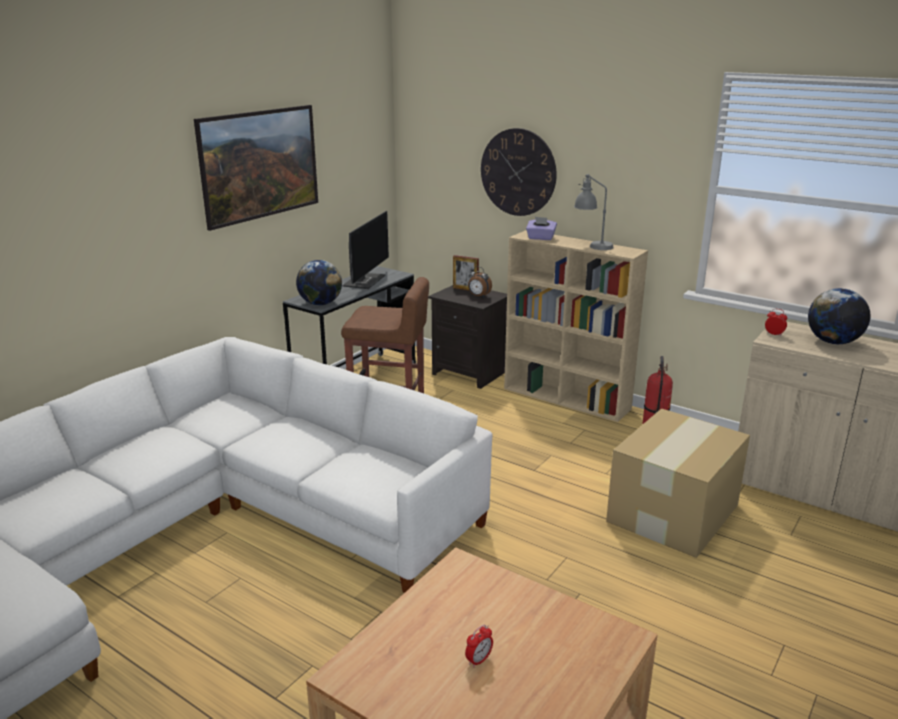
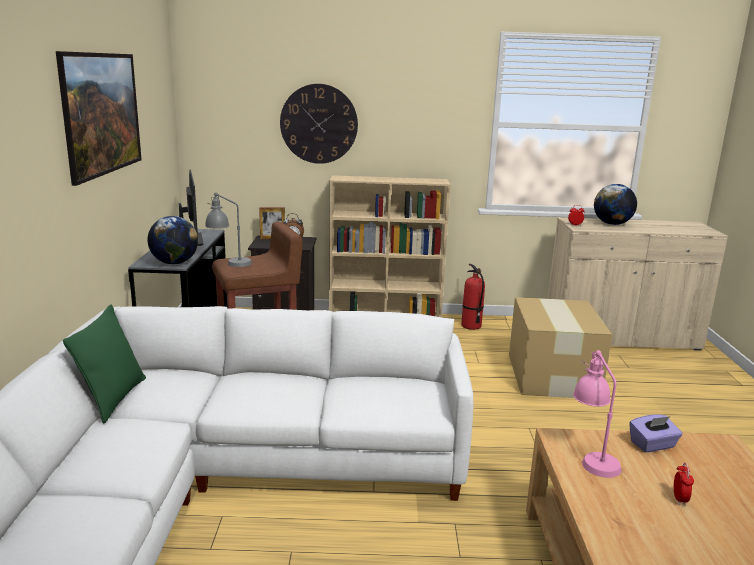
camera: 35 degrees left, 5 degrees down
purple tissue box [526,217,557,240] -> purple tissue box moved to [629,414,682,452]
grey table lamp [574,174,614,250] -> grey table lamp moved to [205,192,252,267]
none -> green pillow [63,304,146,423]
none -> pink table lamp [573,350,622,478]

